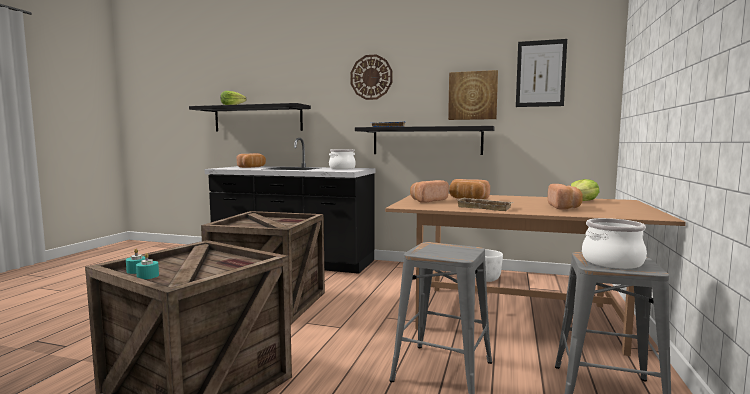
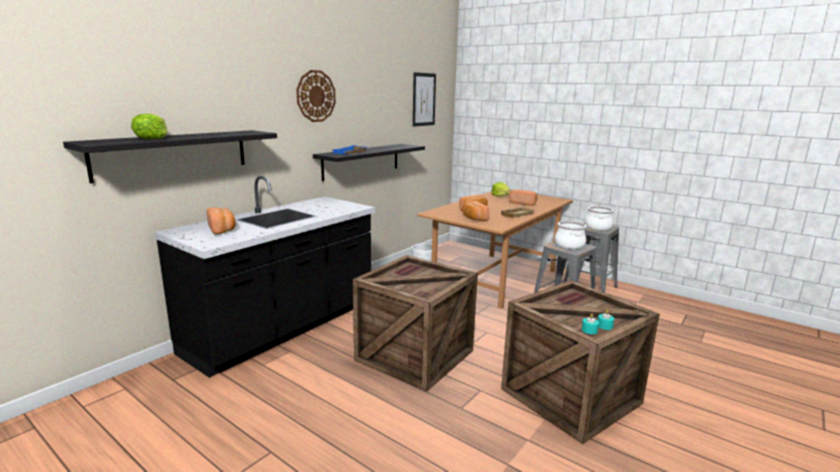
camera: 70 degrees left, 10 degrees up
cooking pot [329,149,356,169] -> cooking pot moved to [555,221,587,249]
picture [448,70,498,120] -> none

